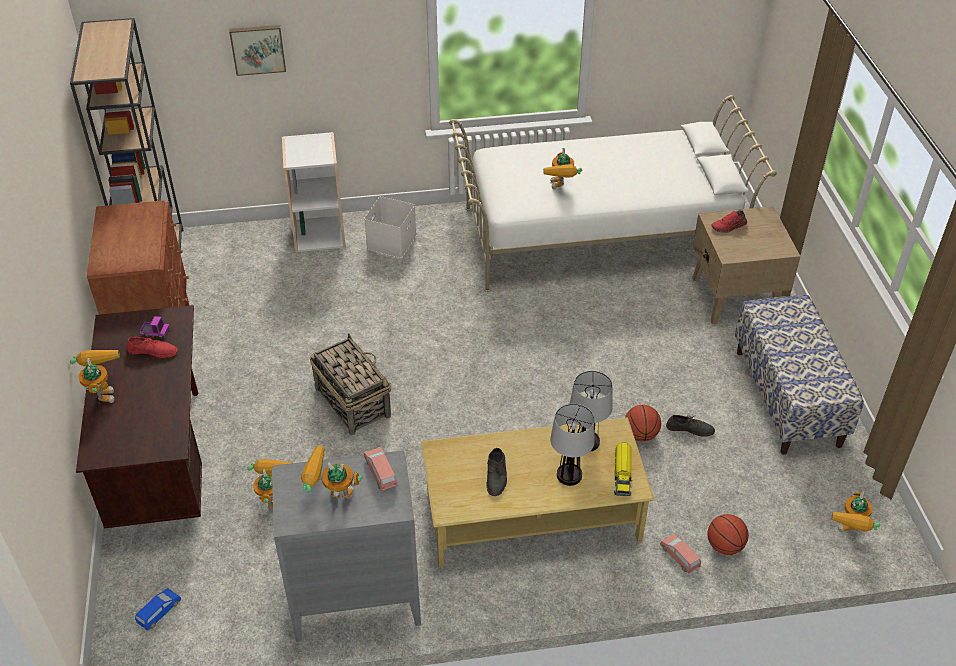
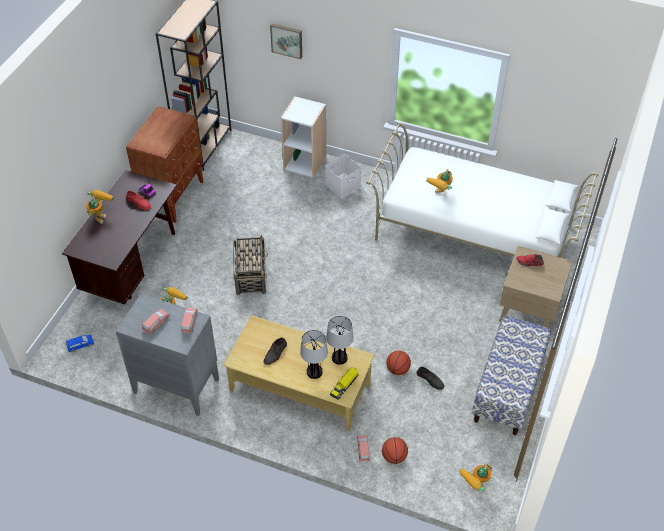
camera: 30 degrees right, 5 degrees up
toy robot [301,445,362,498] -> pink toy car [142,309,170,334]

